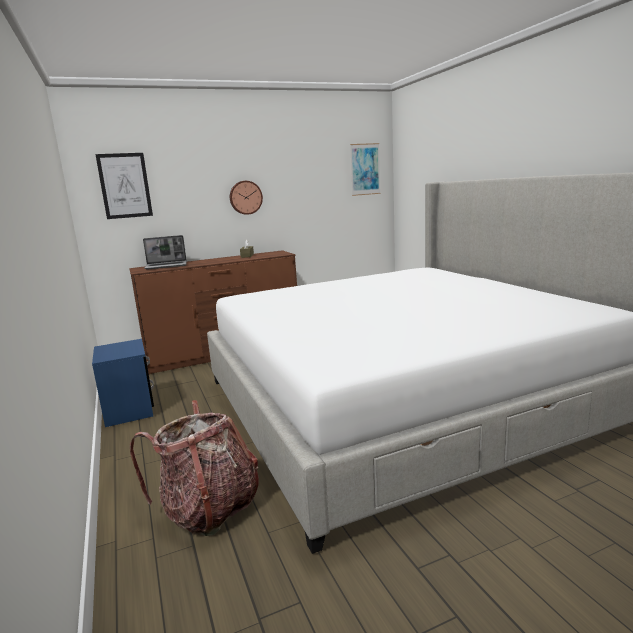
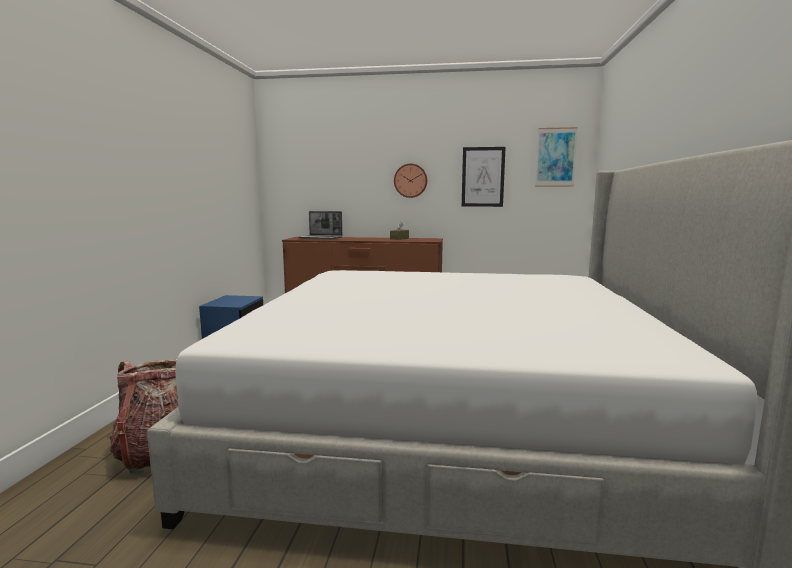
camera: 30 degrees right, 5 degrees down
picture [95,153,153,219] -> picture moved to [462,147,506,207]

